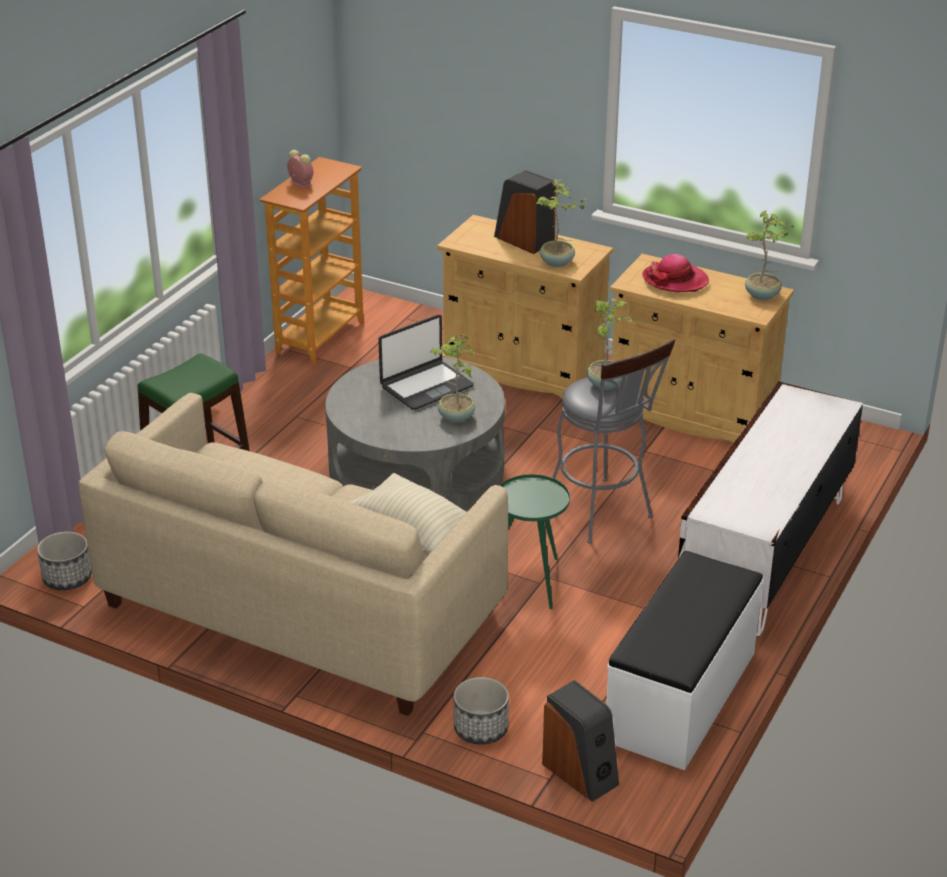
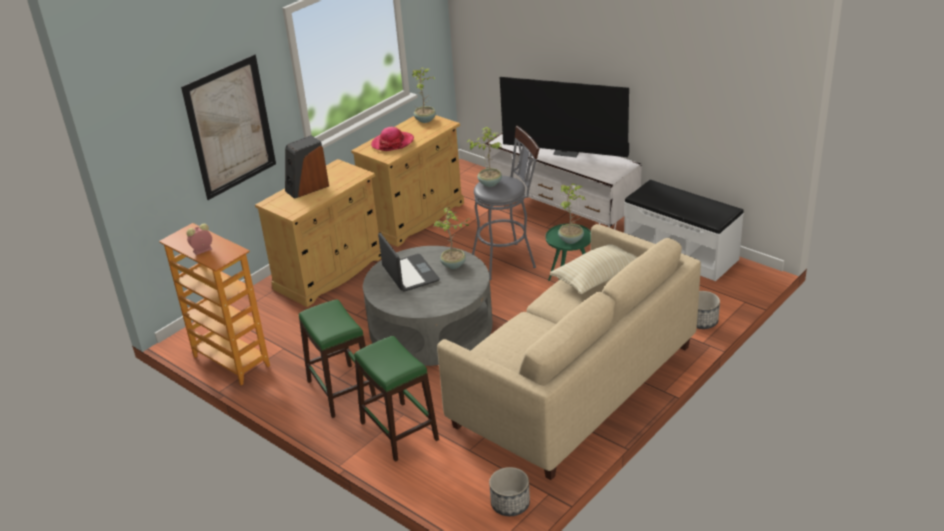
camera: 75 degrees left, 0 degrees up
potted plant [536,179,586,267] -> potted plant moved to [558,183,586,244]
speaker [542,680,619,802] -> none
none -> picture [181,54,276,200]
none -> green stool [299,300,377,418]
none -> television [500,77,629,157]

